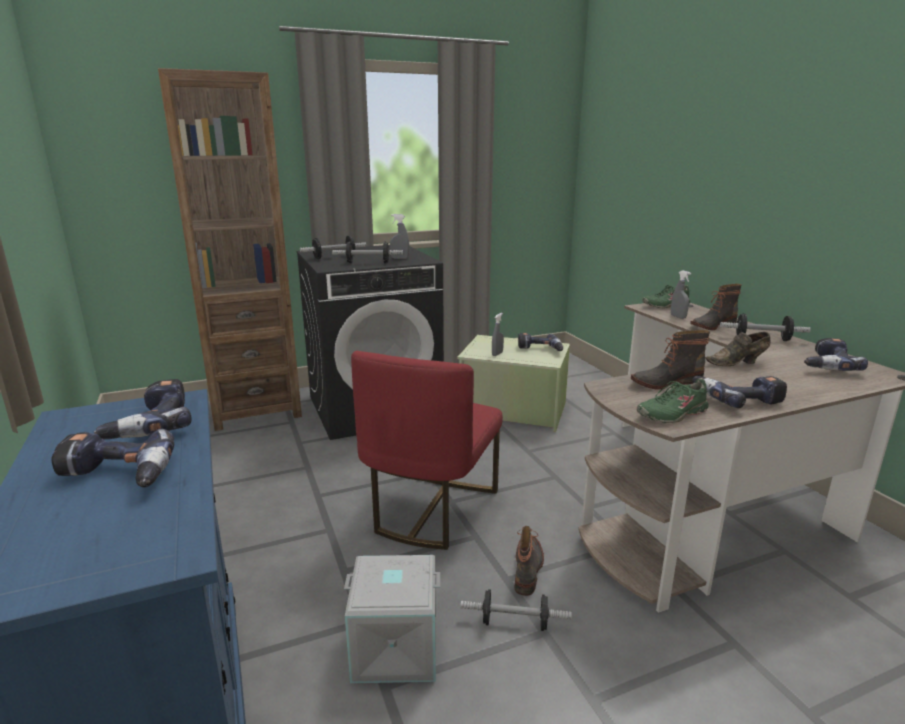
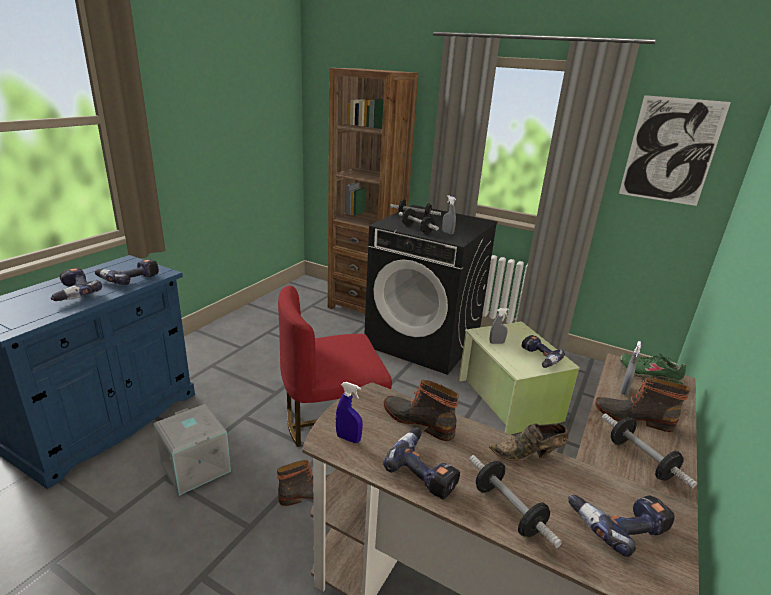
camera: 50 degrees right, 5 degrees up
dumbbell [461,589,572,631] -> dumbbell moved to [469,455,562,548]
green shoe [637,378,711,423] -> blue spray bottle [335,382,363,443]
brown shoe [705,332,771,366] -> brown shoe turned 45 degrees counterclockwise [489,423,569,461]
none -> picture [619,95,731,206]

